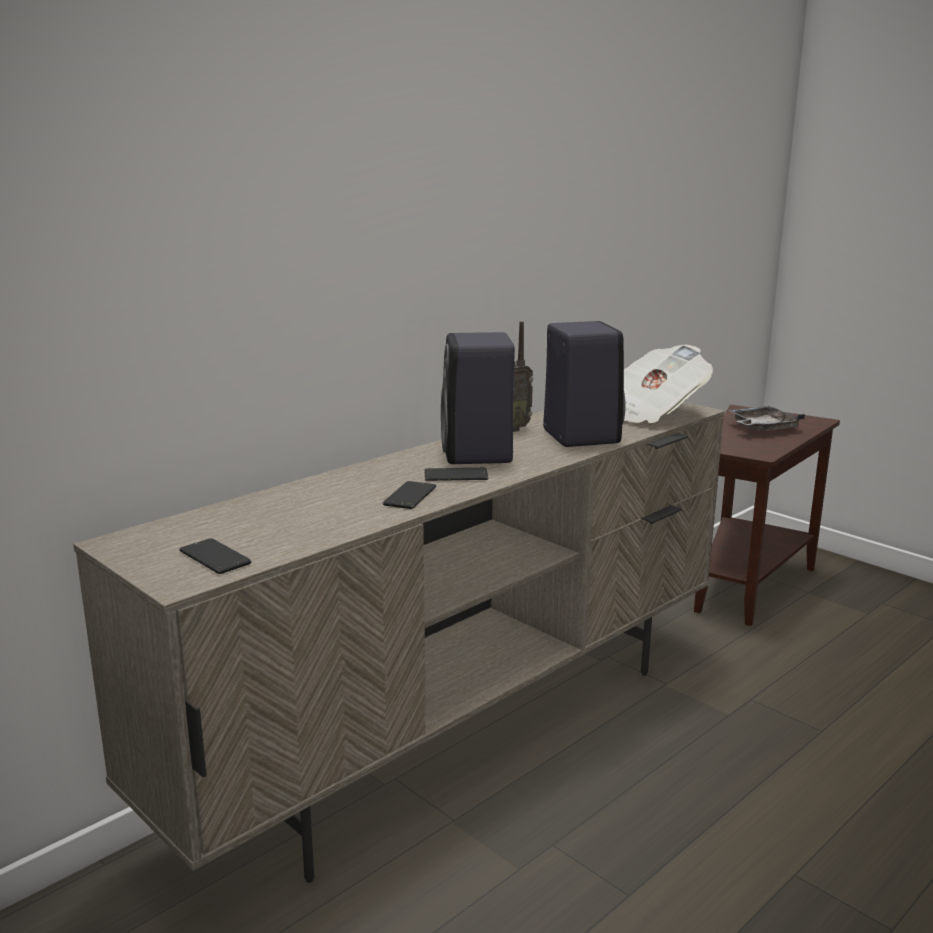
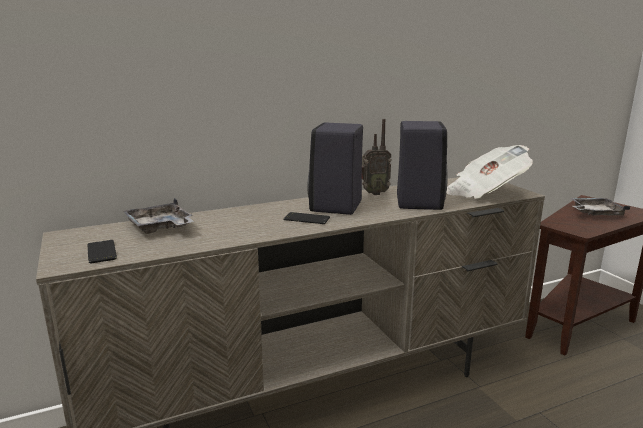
camera: 20 degrees right, 0 degrees up
phone [383,481,436,509] -> none
none -> grey tray [123,198,194,234]

